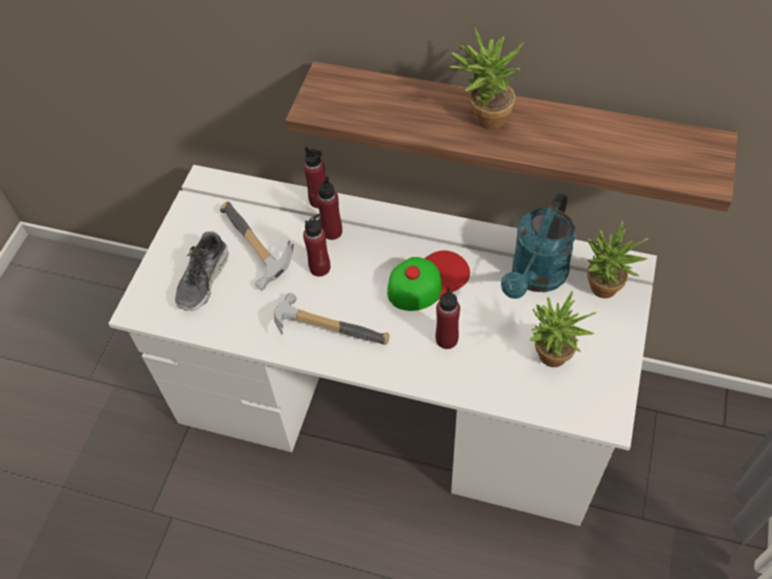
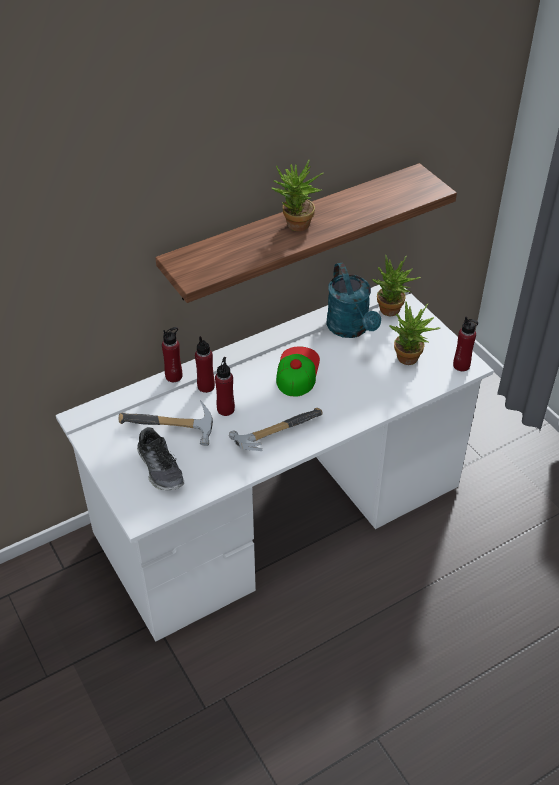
camera: 50 degrees left, 10 degrees down
red bottle [435,287,460,349] -> red bottle moved to [453,316,478,371]

